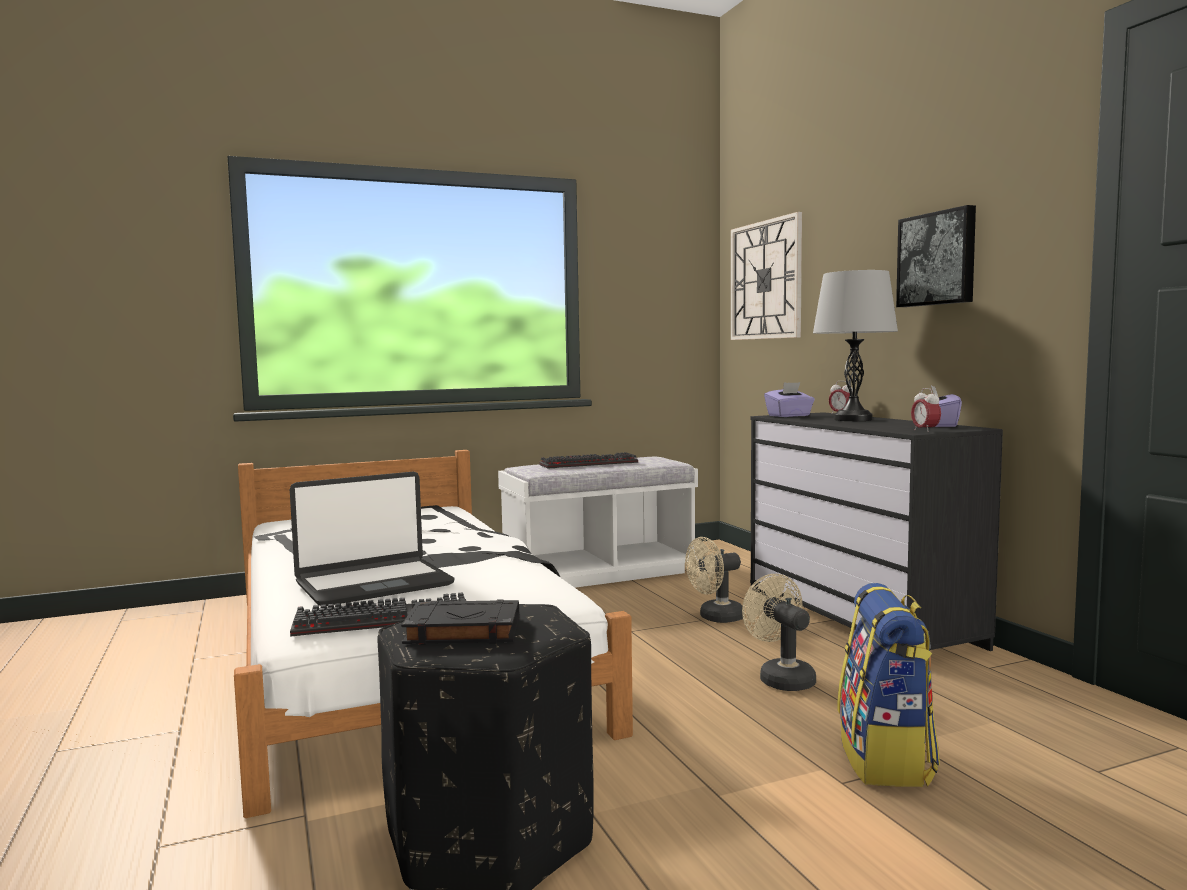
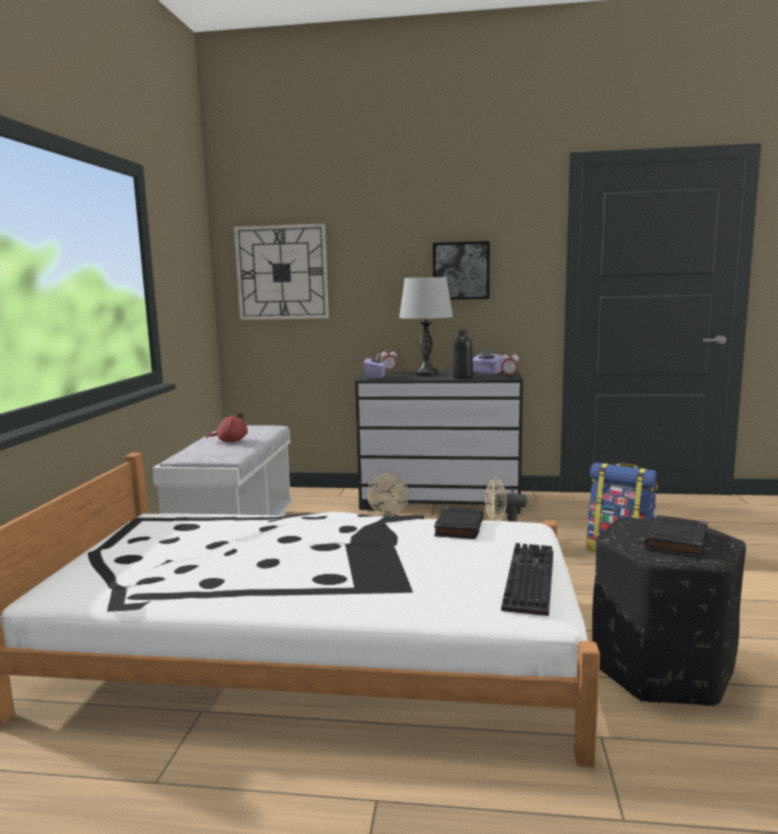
camera: 60 degrees left, 5 degrees up
laptop [290,472,454,606] -> none
keyboard [539,452,638,469] -> red plush toy [206,413,248,442]
none -> black book [434,507,484,539]
none -> black bottle [453,330,473,379]

